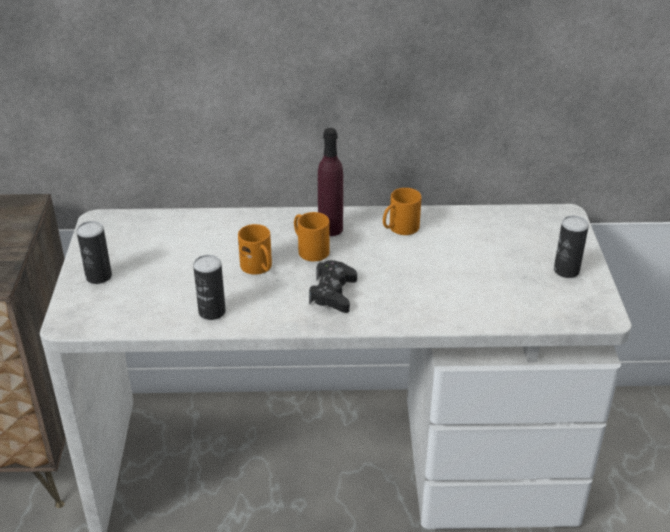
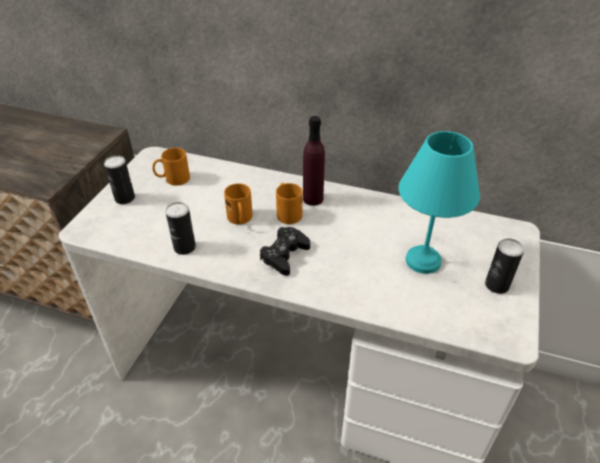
camera: 20 degrees right, 5 degrees up
orange mug [383,188,421,235] -> orange mug moved to [152,148,190,186]
none -> turquoise table lamp [398,131,480,274]

